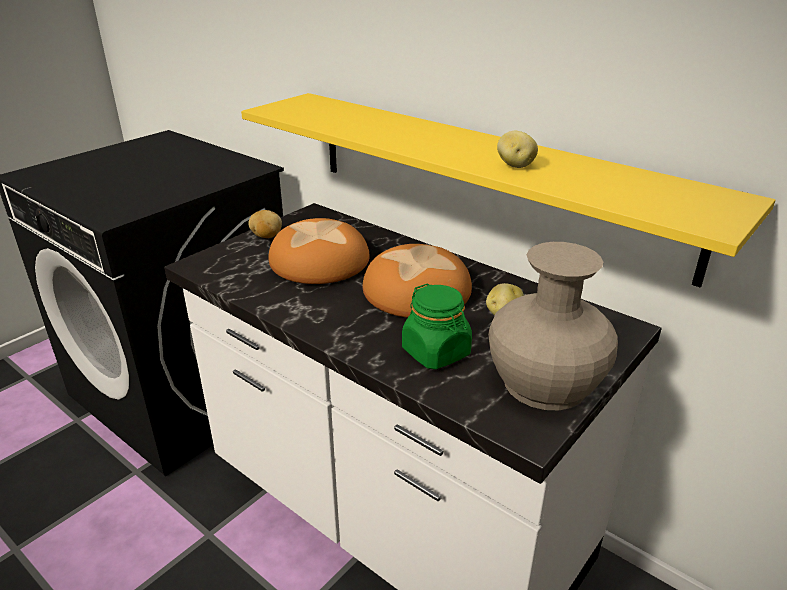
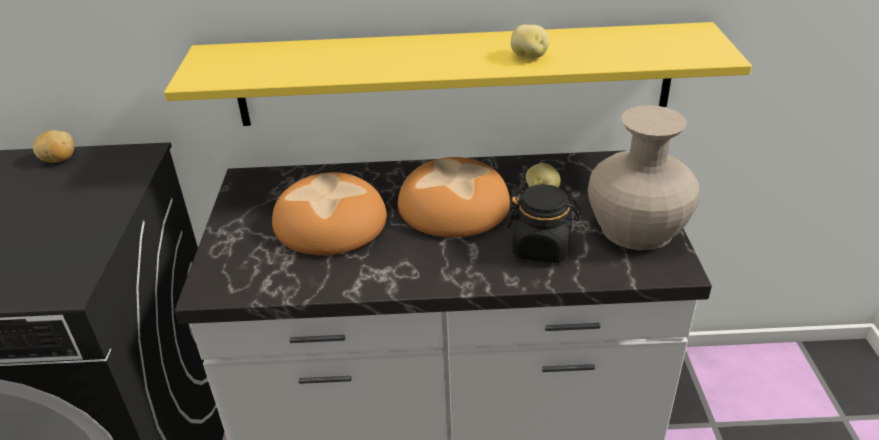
camera: 40 degrees left, 5 degrees up
potato [248,210,282,238] -> potato moved to [33,130,74,163]
green jar [402,283,472,369] -> black jar [507,184,581,263]

